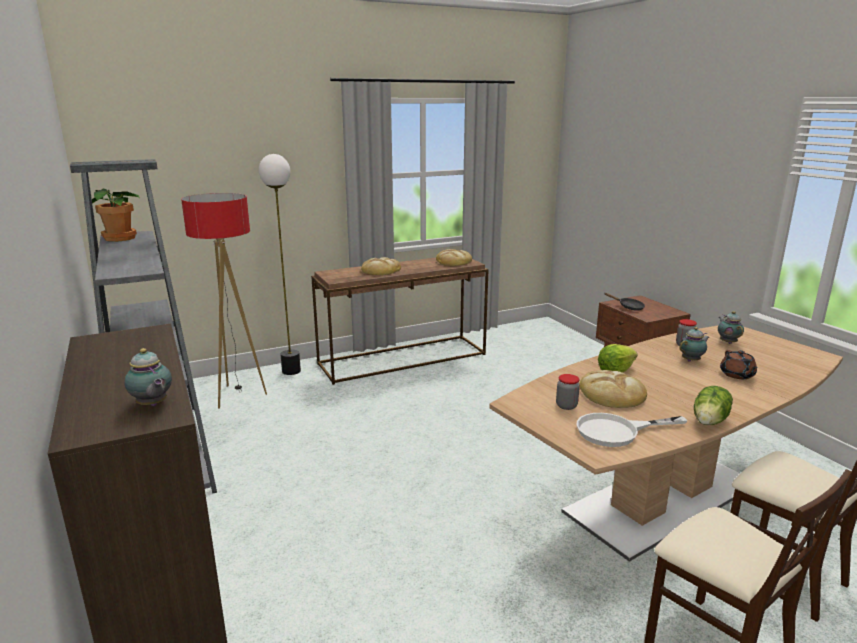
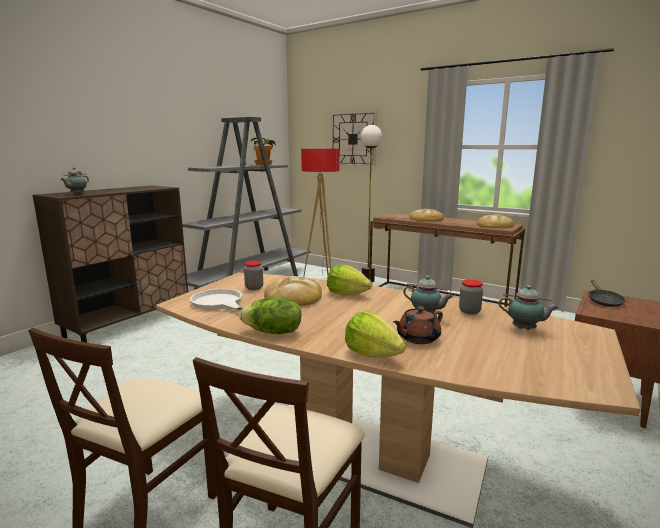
camera: 60 degrees right, 5 degrees down
teapot [718,311,744,344] -> teapot turned 60 degrees clockwise [499,285,559,330]
none -> wall clock [331,111,377,167]
none -> lettuce [345,312,406,358]

